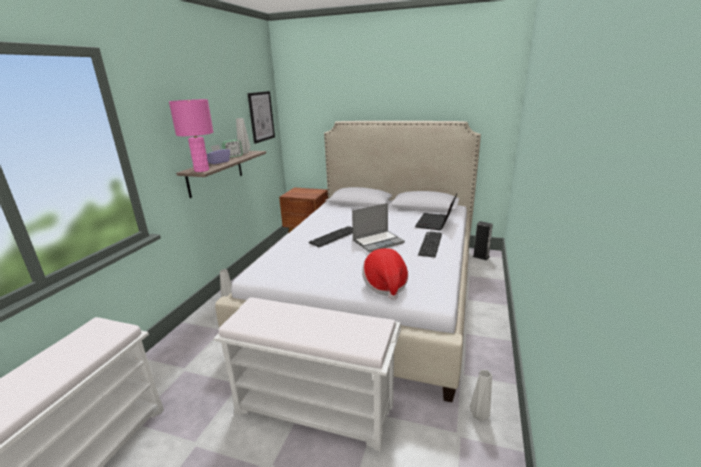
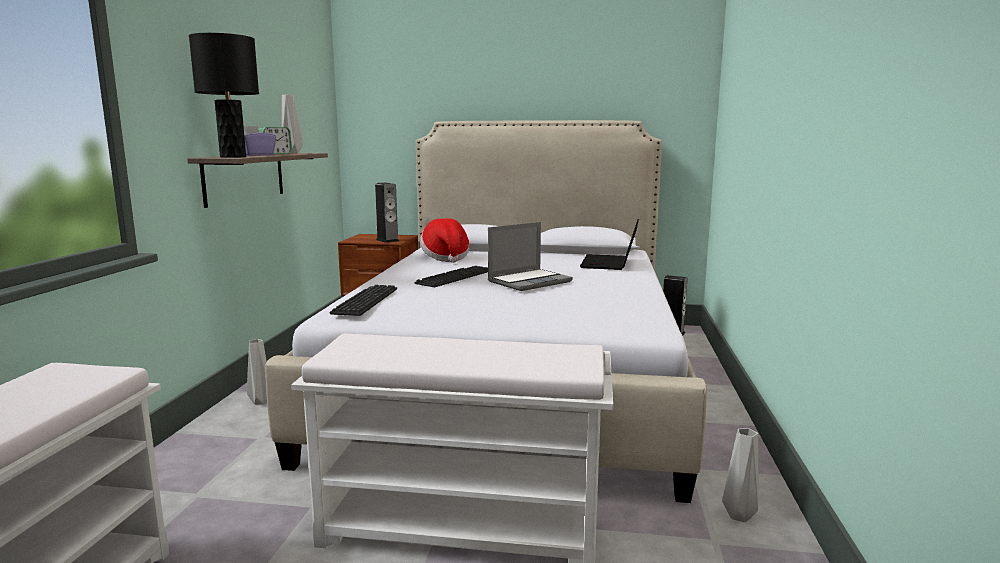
camera: 10 degrees left, 10 degrees down
pink table lamp [169,99,213,172] -> black table lamp [189,33,259,158]
picture [247,91,275,144] -> none
hat [362,248,408,300] -> hat moved to [420,218,470,263]
keyboard [418,231,442,258] -> keyboard moved to [330,285,397,316]
none -> speaker [375,183,399,243]

